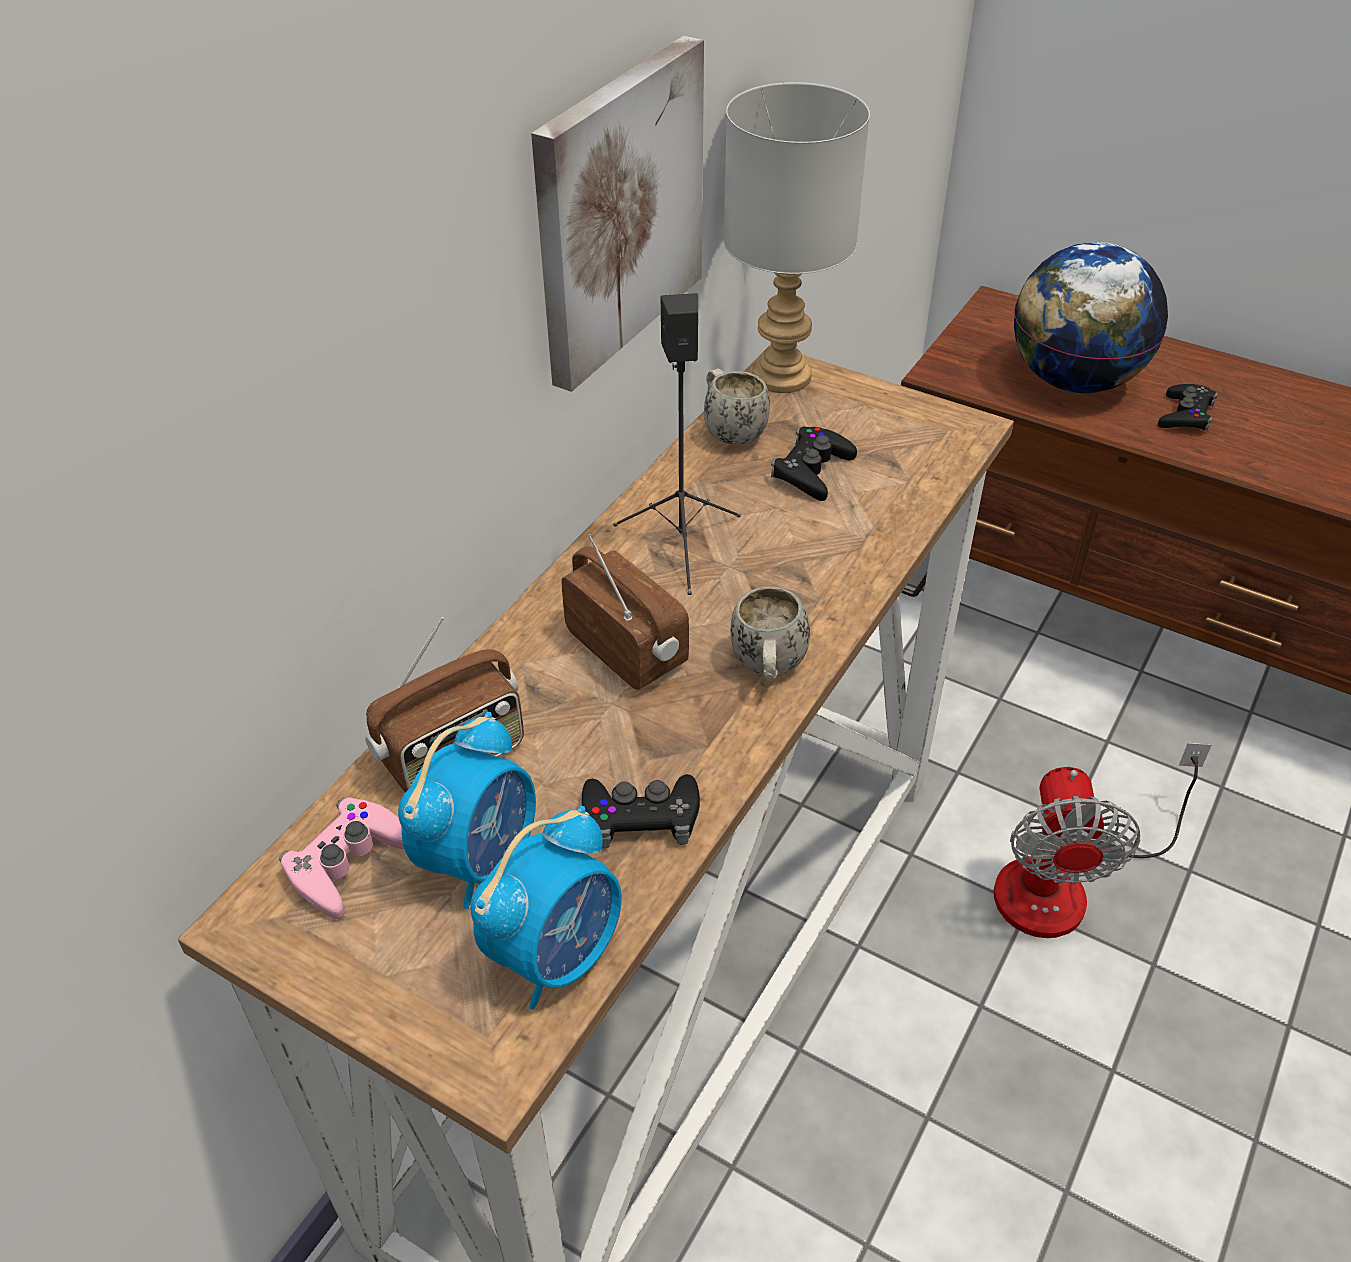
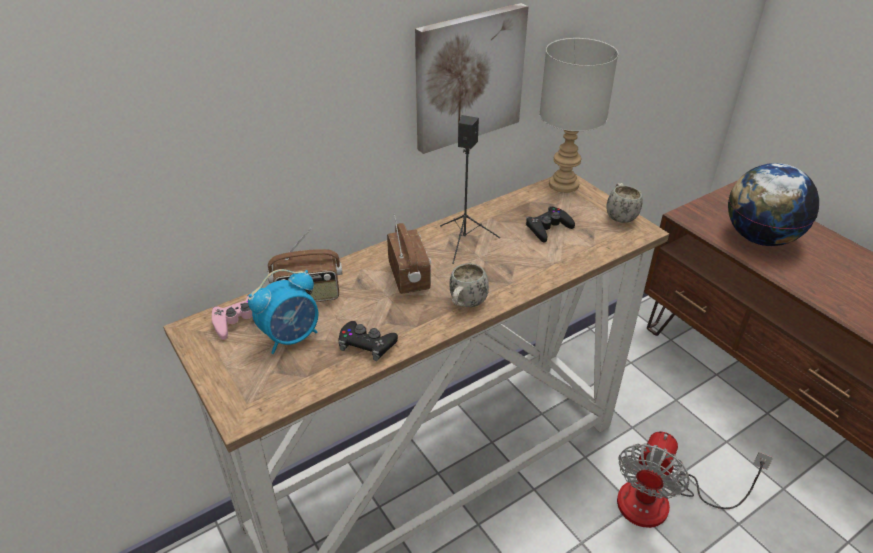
camera: 25 degrees right, 5 degrees down
alarm clock [470,806,622,1010] -> none
white mug [704,368,770,445] -> white mug moved to [606,183,643,223]
black game controller [1158,384,1218,431] -> none

